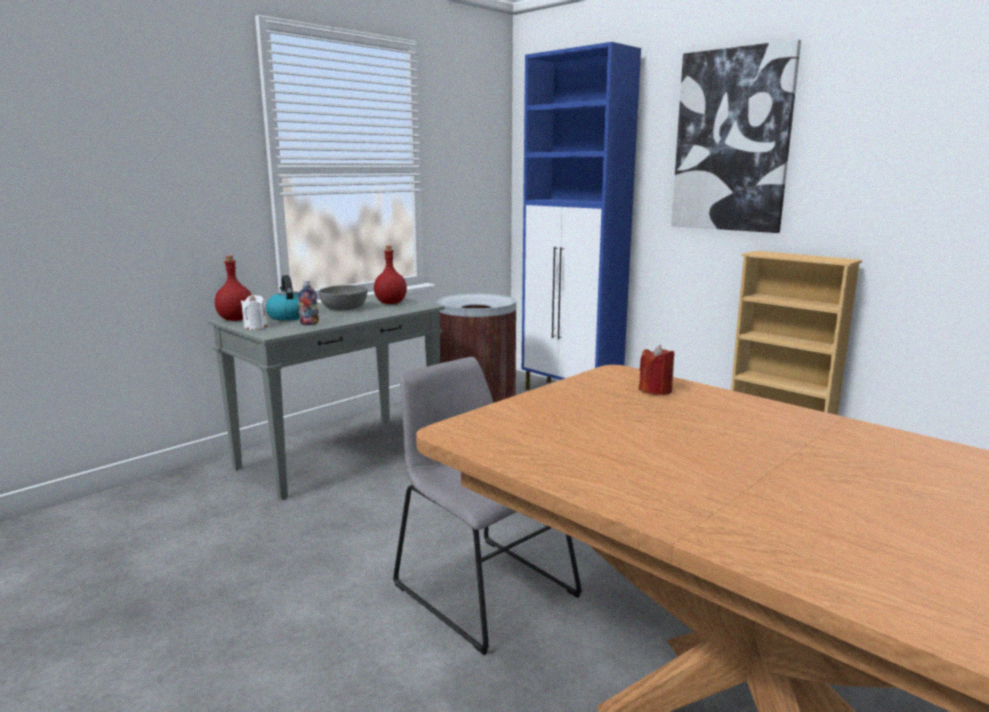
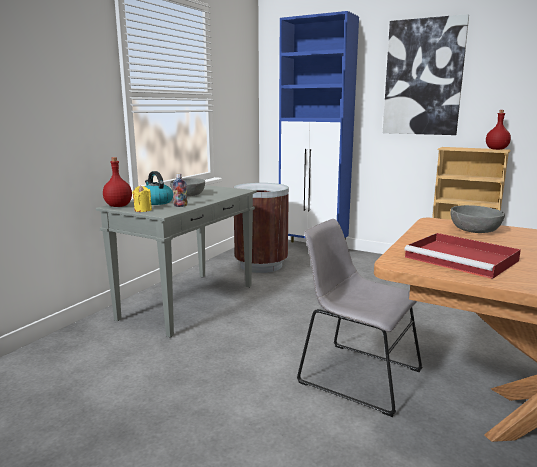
camera: 15 degrees left, 0 degrees up
white candle [241,294,268,330] -> yellow candle [132,185,152,212]
red bottle [374,246,407,304] -> red bottle moved to [486,110,511,150]
red candle [639,345,674,395] -> grey bowl [451,205,505,233]
none -> red tray [404,233,521,279]

